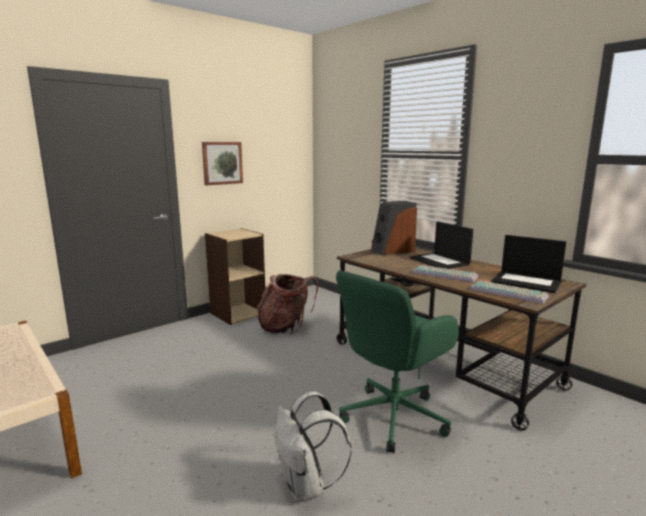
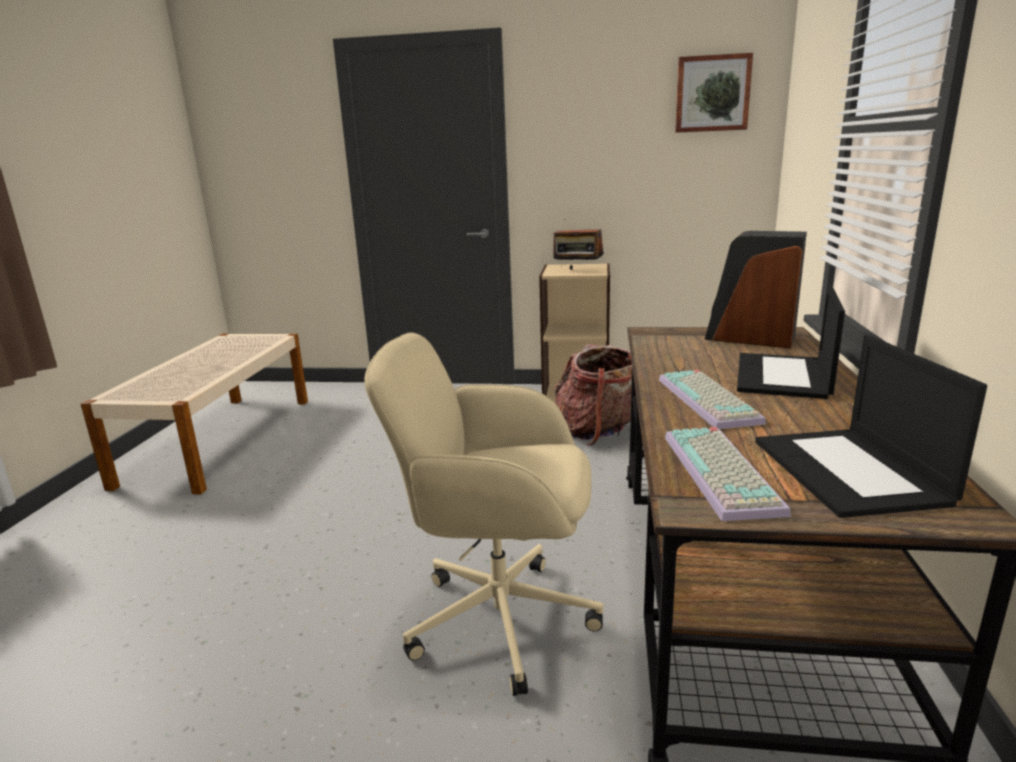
camera: 50 degrees right, 5 degrees up
picture [202,142,243,185] -> picture moved to [675,53,753,133]
white backpack [275,391,351,501] -> none
green office chair [336,271,459,453] -> beige office chair [364,332,603,696]
none -> radio [553,219,604,270]

